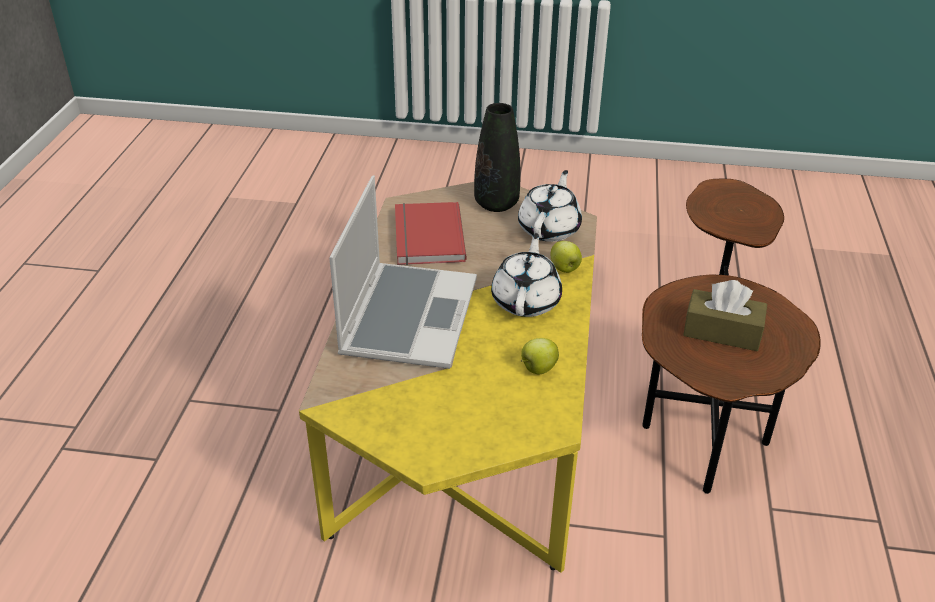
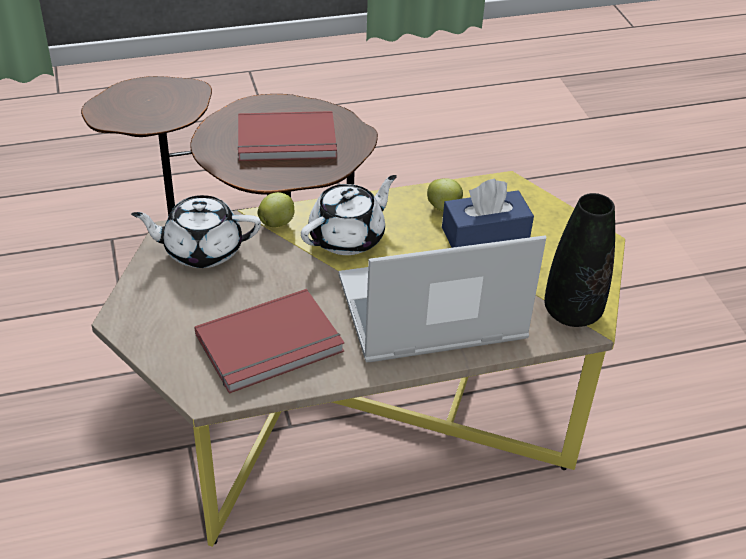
camera: 115 degrees left, 5 degrees up
black vase [474,103,521,212] -> black vase moved to [544,193,615,327]
white teapot [491,233,562,317] -> white teapot turned 150 degrees clockwise [301,175,397,255]
brown tissue box [683,280,767,351] -> red book [238,111,337,161]
none -> blue tissue box [442,179,534,248]

